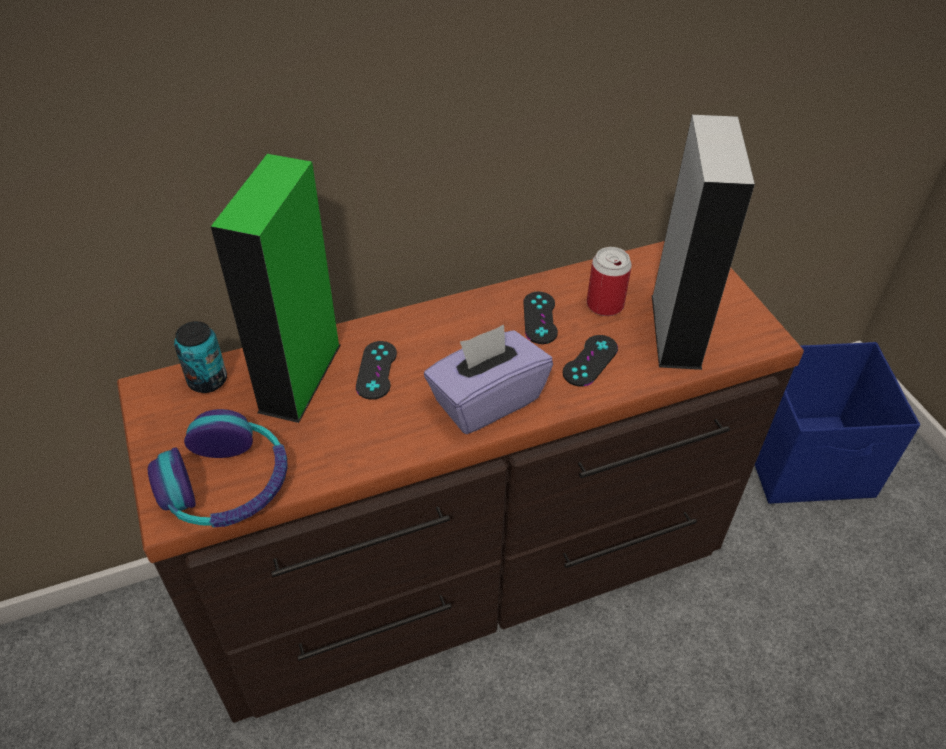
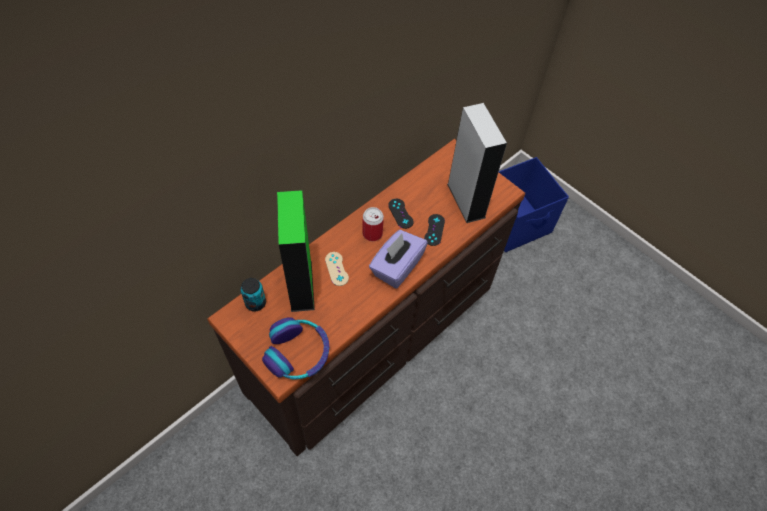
camera: 25 degrees left, 10 degrees up
black game controller [356,341,397,400] -> beige game controller [325,252,349,286]
can [587,247,632,316] -> can moved to [362,207,384,241]

